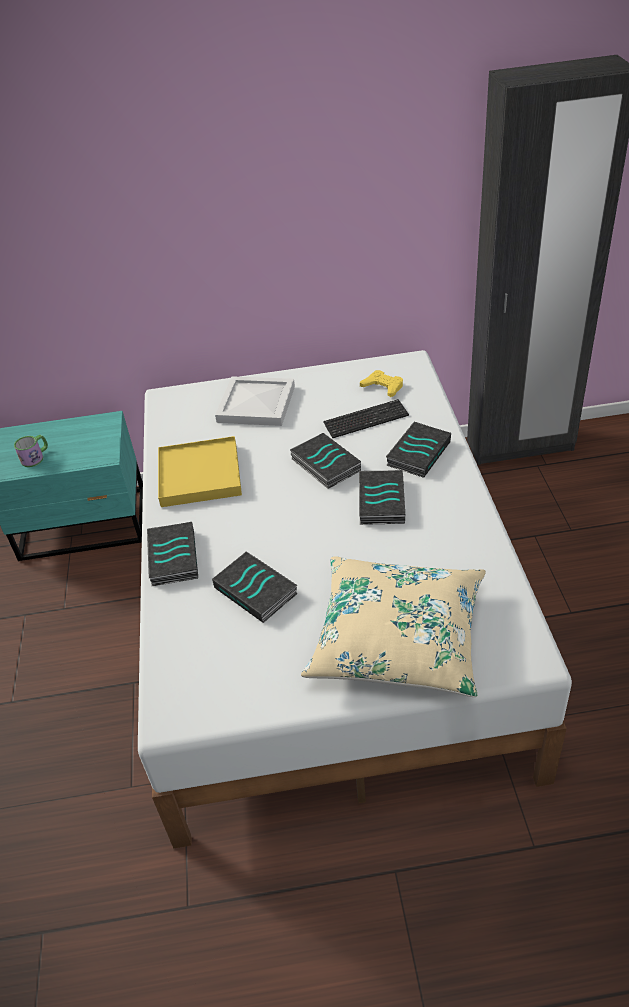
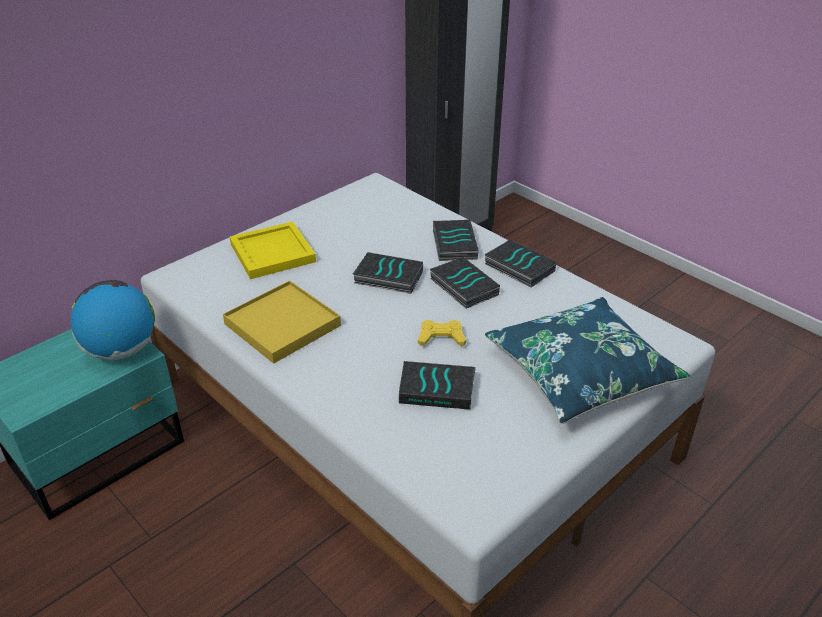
camera: 40 degrees left, 5 degrees down
mug [14,435,48,467] -> none
book [147,522,198,587] -> book moved to [484,239,556,288]
white tray [215,376,295,426] -> yellow tray [230,221,316,279]
beige pillow [301,556,486,697] -> blue pillow [485,297,691,424]
keyboard [323,399,409,438] -> none
yellow game controller [360,370,403,397] -> yellow game controller moved to [418,320,466,346]
none -> globe [71,280,155,361]

